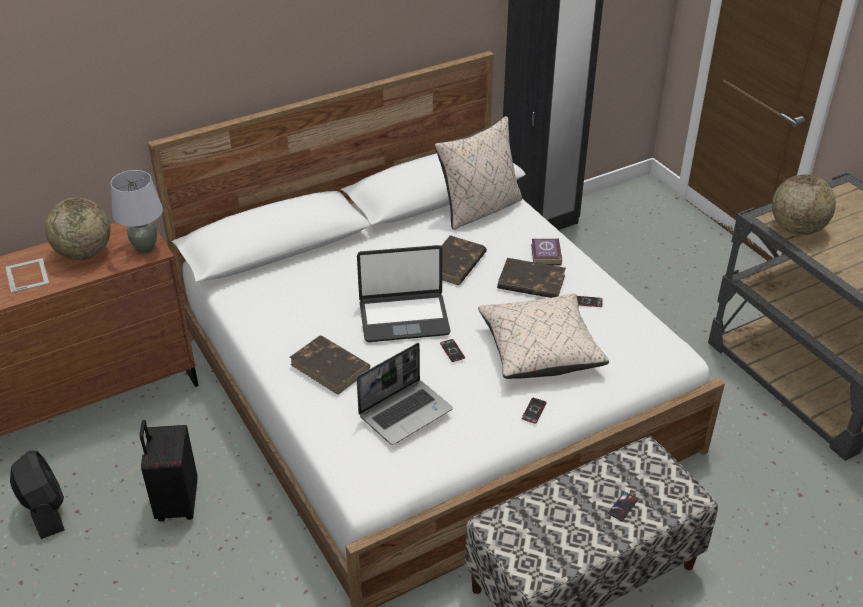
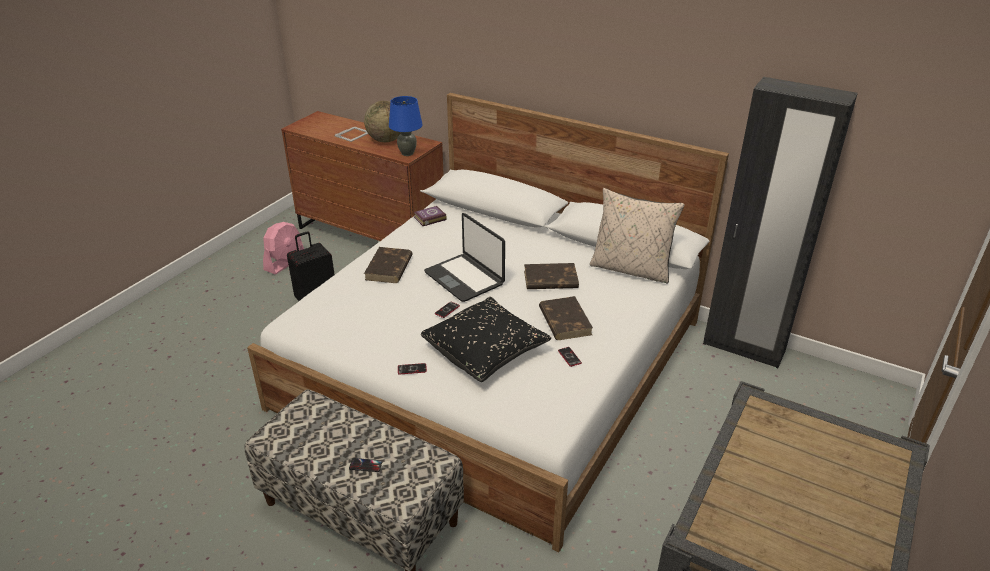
camera: 60 degrees right, 5 degrees down
black fan [10,450,65,539] -> pink fan [263,222,304,274]
grey table lamp [111,170,163,254] -> blue table lamp [389,96,423,156]
laptop [356,343,453,445] -> none
beige pillow [478,294,609,379] -> black pillow [421,297,551,382]
book [531,238,562,265] -> book moved to [414,206,447,226]
globe [772,174,836,235] -> none

